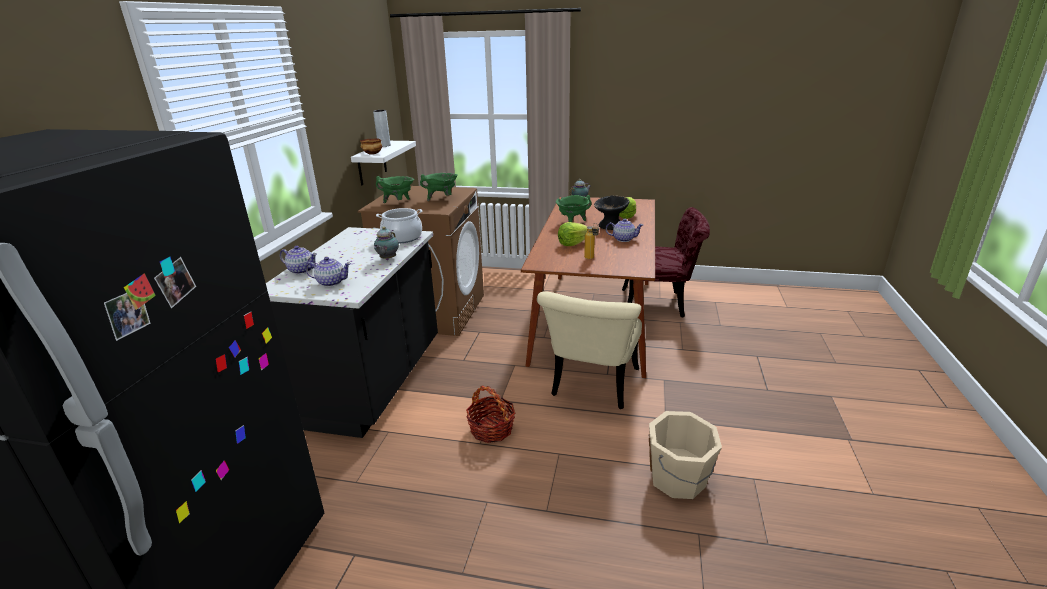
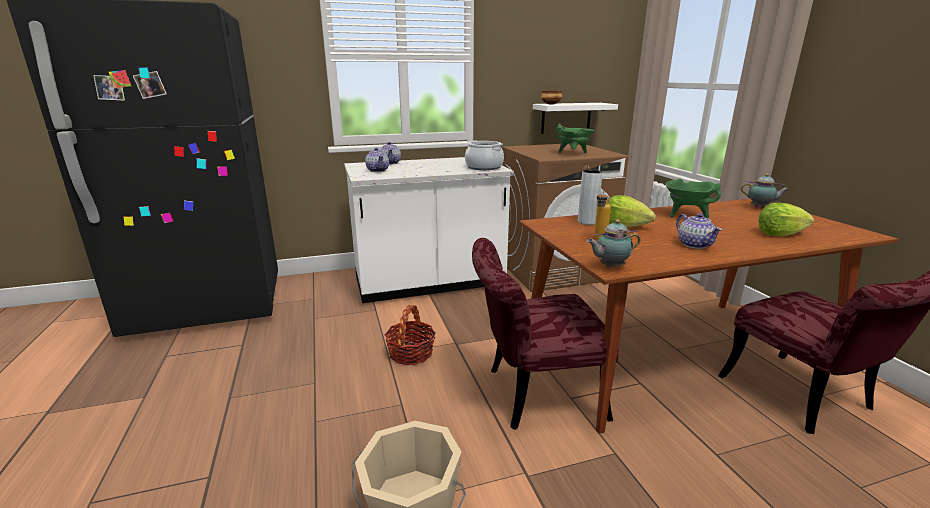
camera: 60 degrees right, 5 degrees down
black counter [266,227,438,438] -> white counter [344,157,514,303]
grey vase [373,110,391,147] -> grey vase moved to [578,169,603,225]
teapot [374,227,399,260] -> teapot moved to [587,220,641,268]
green cooking pot [376,176,414,203] -> none
beige chair [537,291,642,409] -> red chair [472,238,619,430]
black bowl [594,195,630,230] -> none

